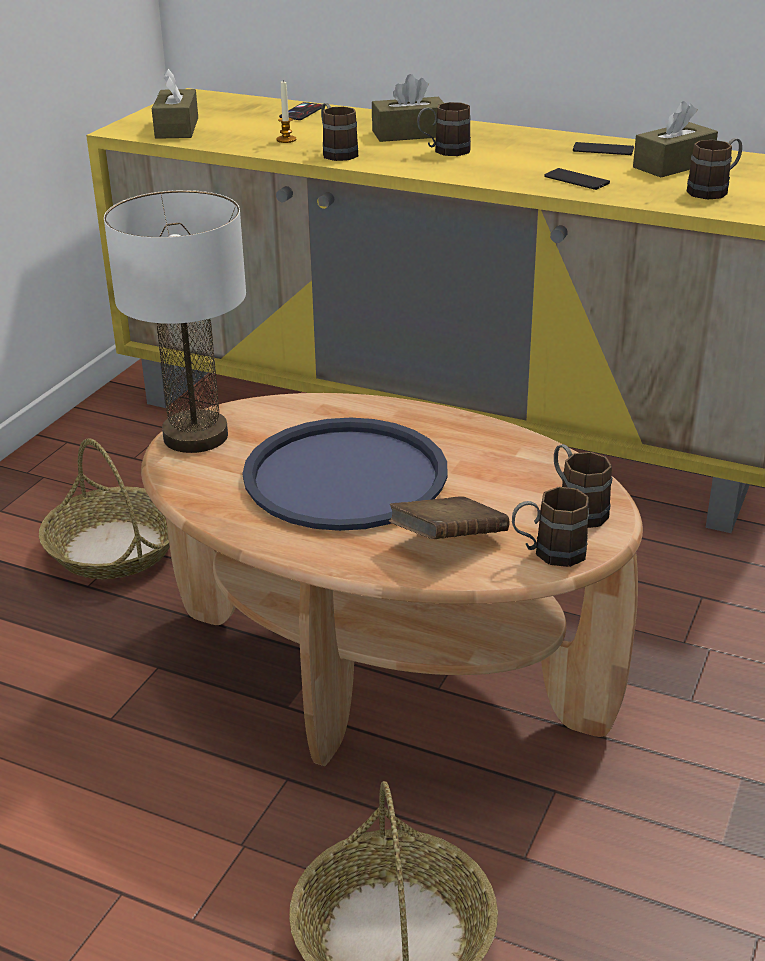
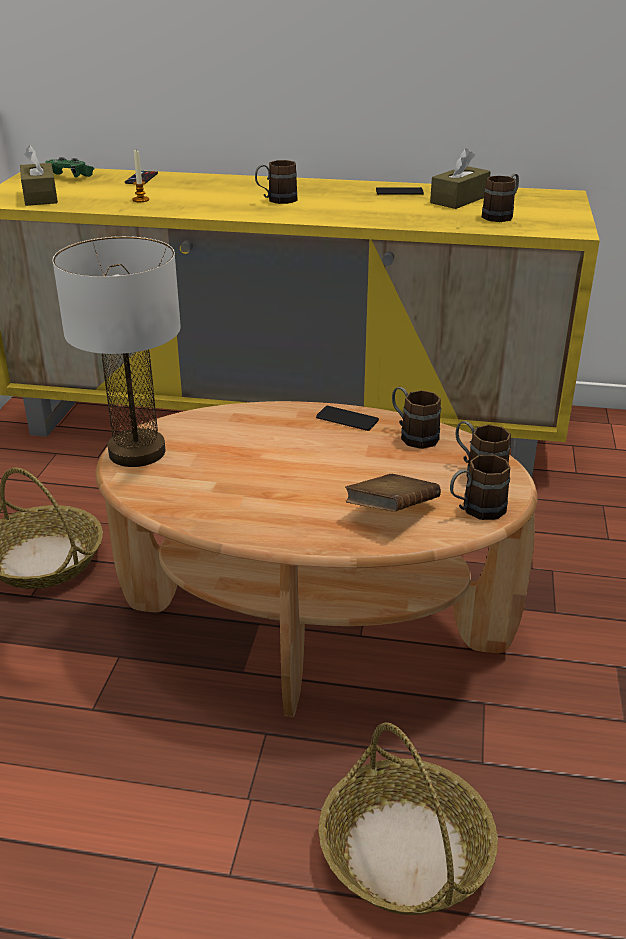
camera: 15 degrees left, 0 degrees up
blue tray [242,418,448,531] -> none
brown mug [321,103,358,161] -> brown mug moved to [392,387,441,449]
brown tissue box [372,74,444,142] -> none
phone [544,168,610,190] -> phone moved to [316,406,379,431]
none -> green game controller [45,157,94,177]

